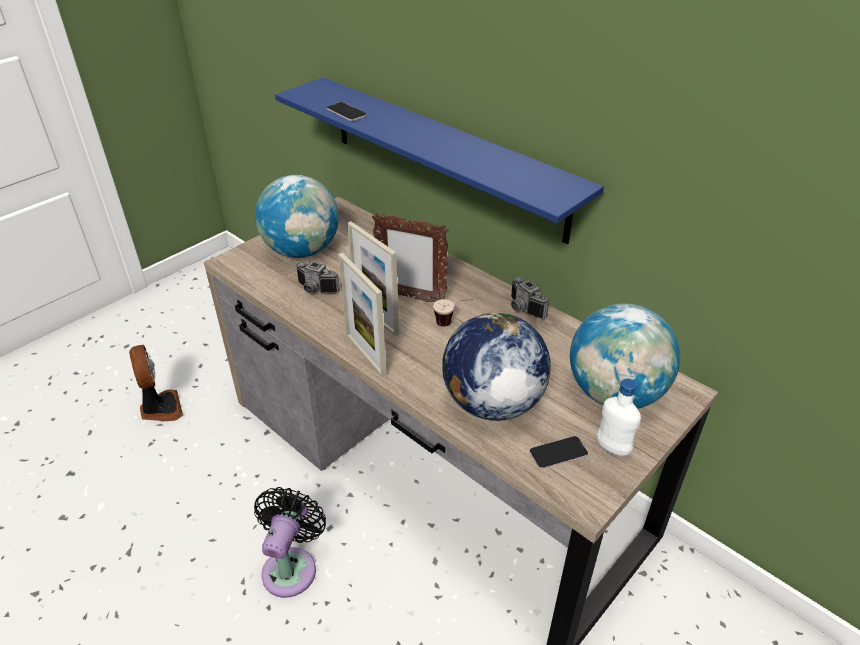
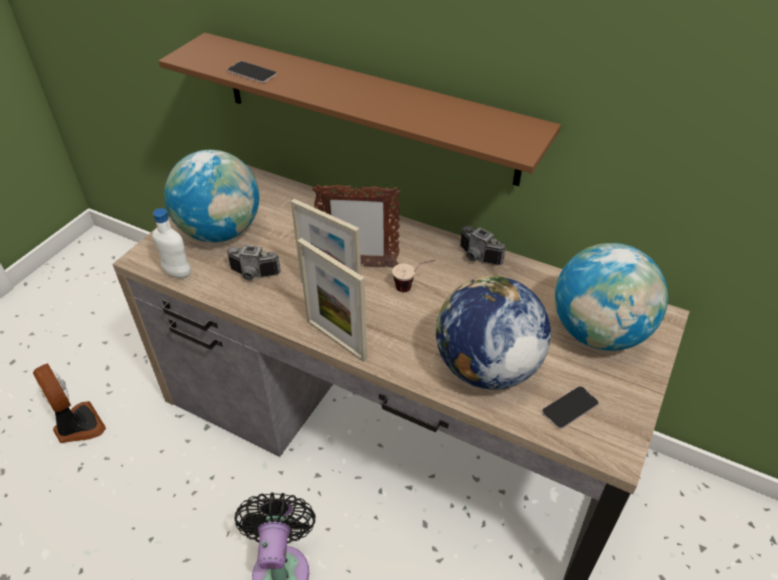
camera: 15 degrees left, 5 degrees up
blue shelf [275,77,604,244] -> brown shelf [159,33,561,186]
white bottle [596,378,641,457] -> white bottle moved to [152,208,191,278]

